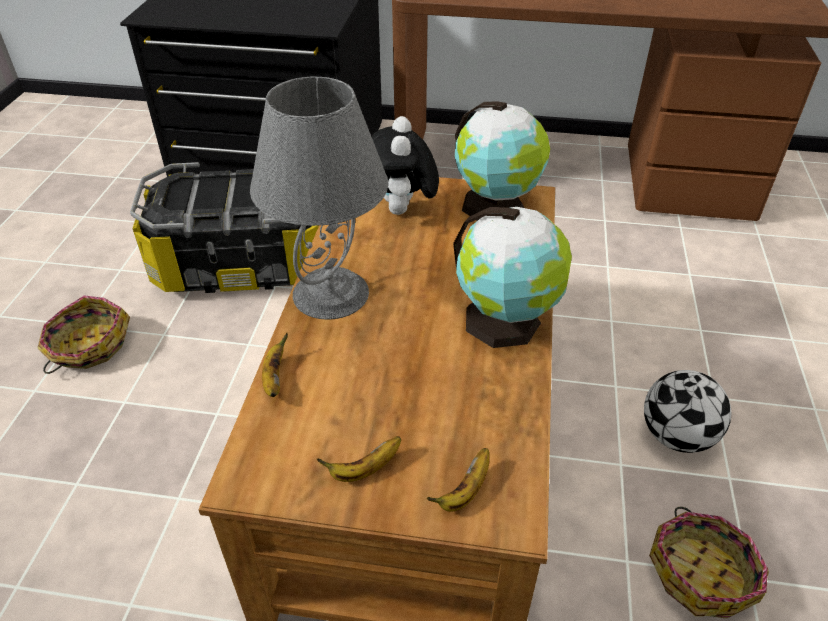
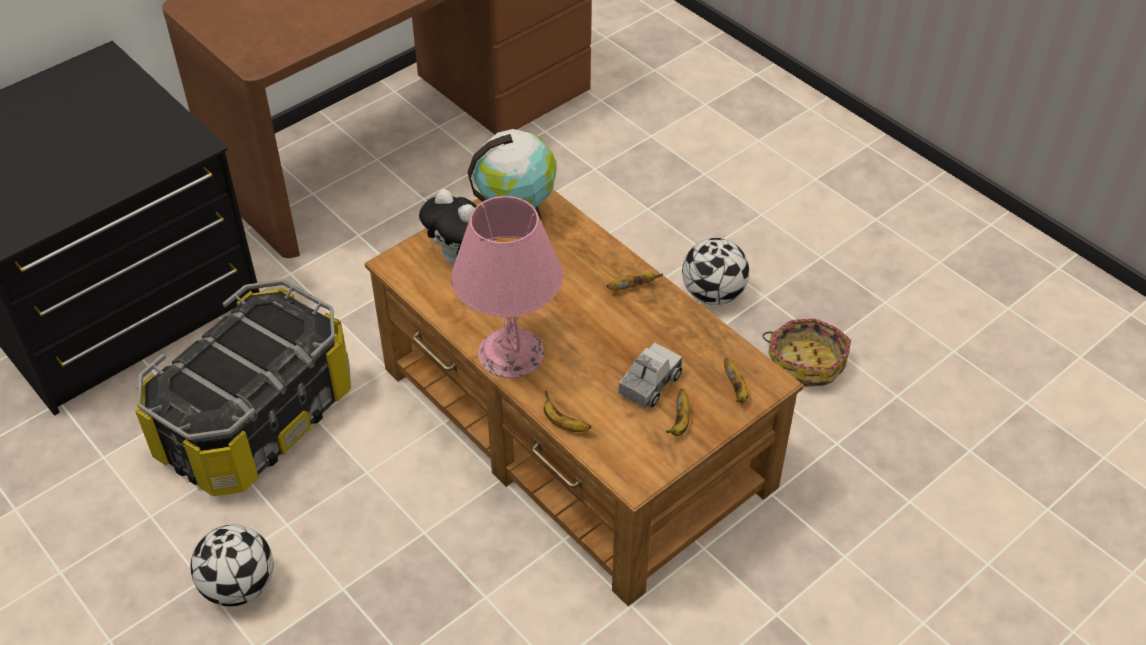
camera: 50 degrees left, 5 degrees up
basket [37,295,130,374] -> football [191,525,273,607]
grey table lamp [250,77,389,320] -> pink table lamp [451,196,563,378]
globe [453,207,572,348] -> banana [607,272,663,290]
none -> toy truck [618,343,682,408]

